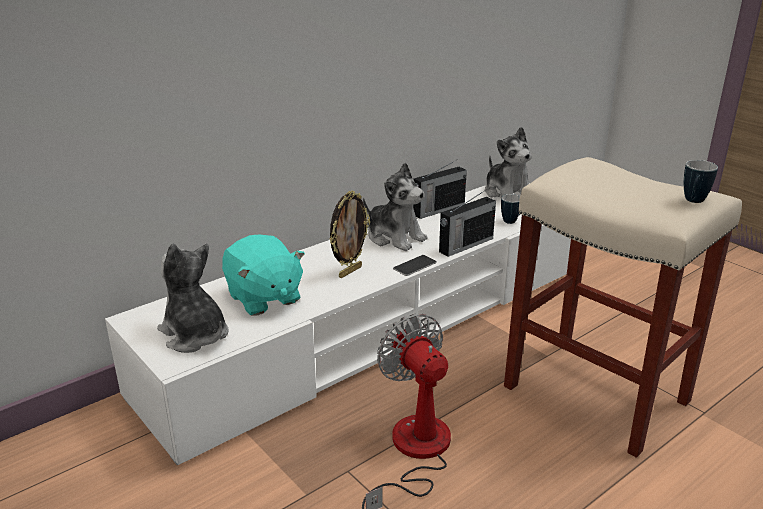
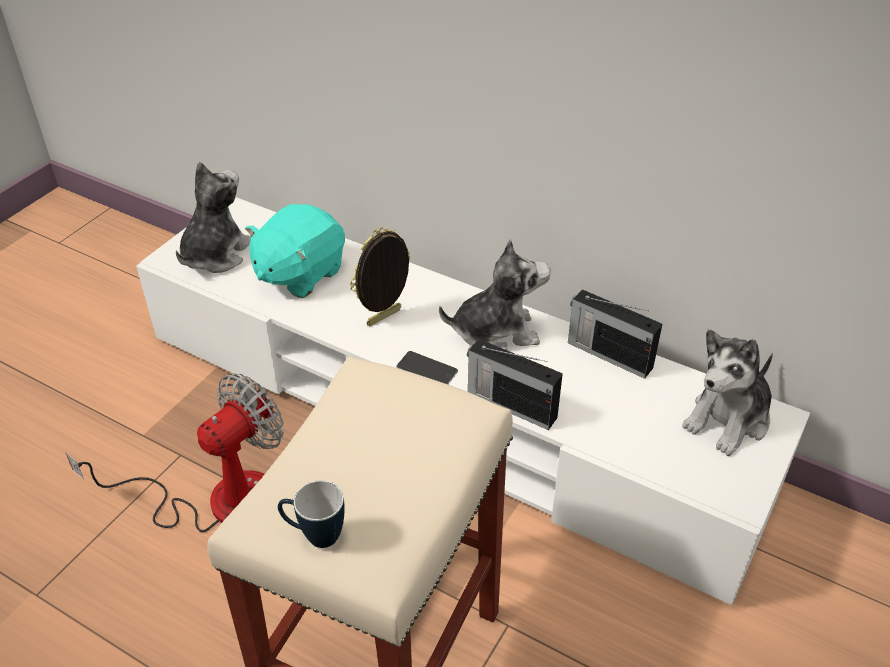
camera: 70 degrees right, 15 degrees up
picture frame [329,191,370,278] -> picture frame turned 120 degrees clockwise [350,227,411,326]
plush toy [363,163,428,251] -> plush toy turned 120 degrees counterclockwise [439,239,551,350]
mug [501,194,520,224] -> none

